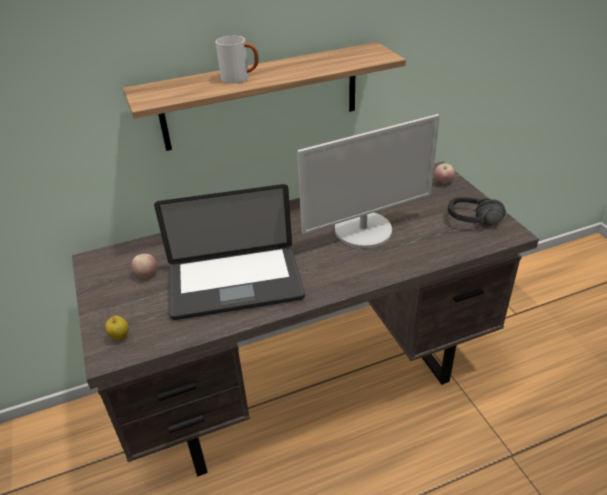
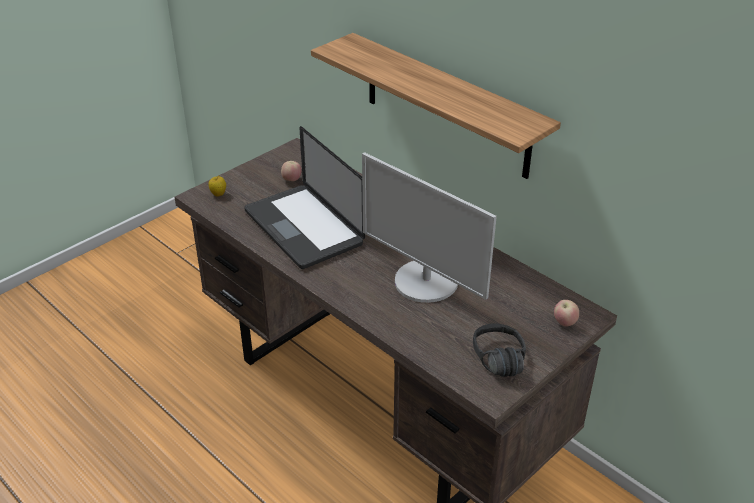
camera: 65 degrees right, 0 degrees up
white mug [215,36,259,83] -> none

